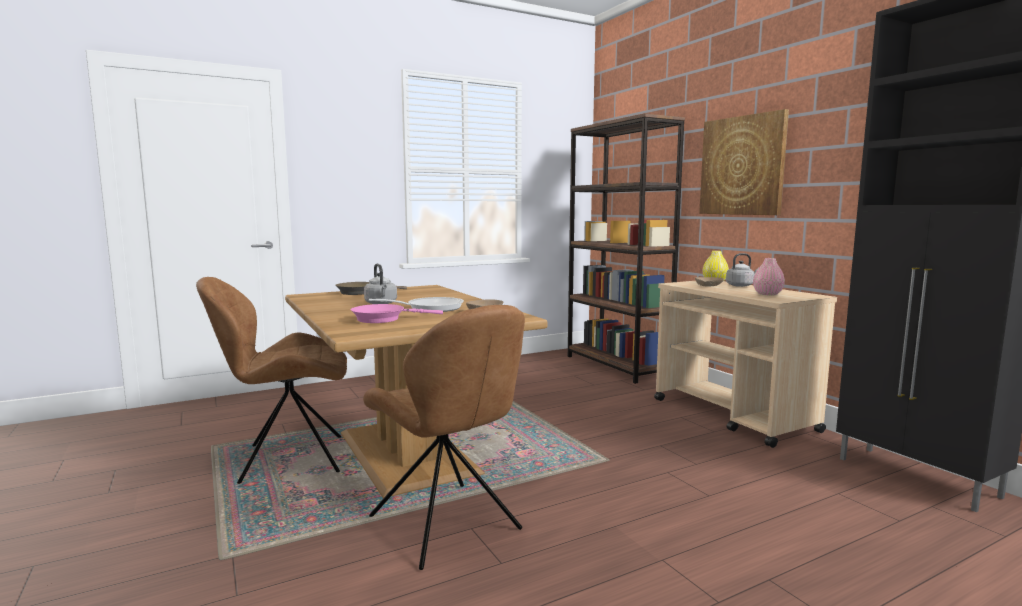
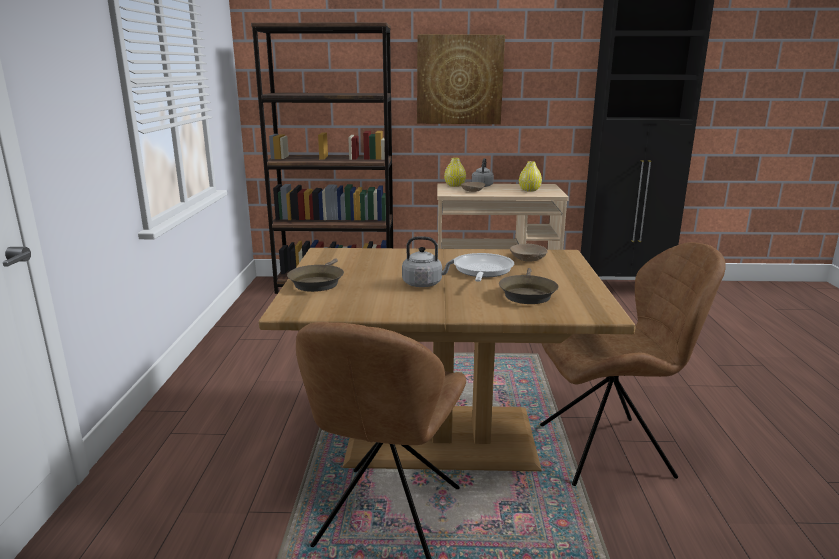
camera: 60 degrees left, 10 degrees up
pink frying pan [350,304,443,323] -> brown frying pan [499,268,559,304]
pink vase [753,258,785,296] -> yellow vase [519,161,542,192]

